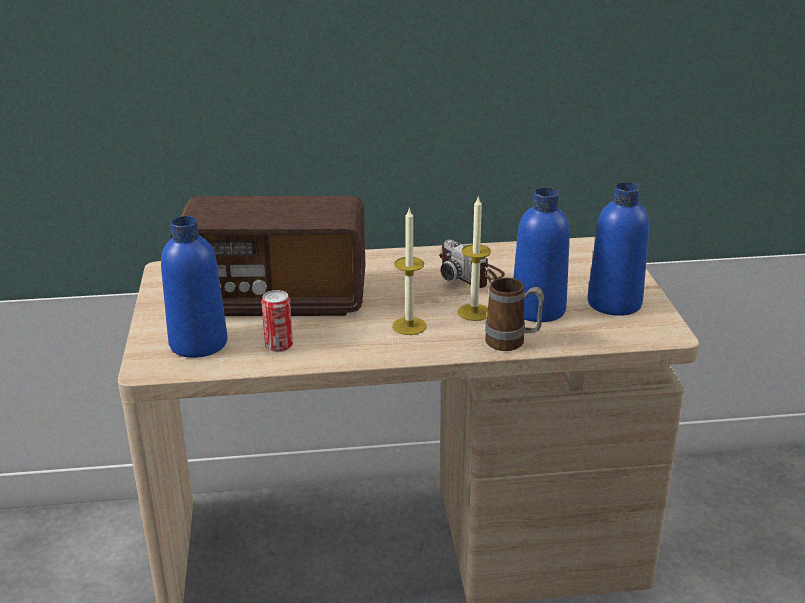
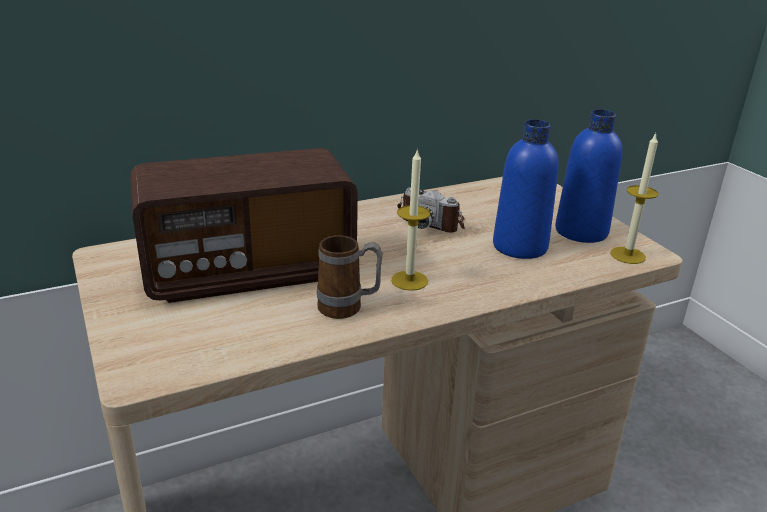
camera: 20 degrees left, 0 degrees up
blue bottle [161,216,227,358] -> none
can [261,290,293,352] -> none
candle [457,196,491,321] -> candle moved to [610,133,658,264]
mug [485,277,544,351] -> mug moved to [317,235,383,319]

